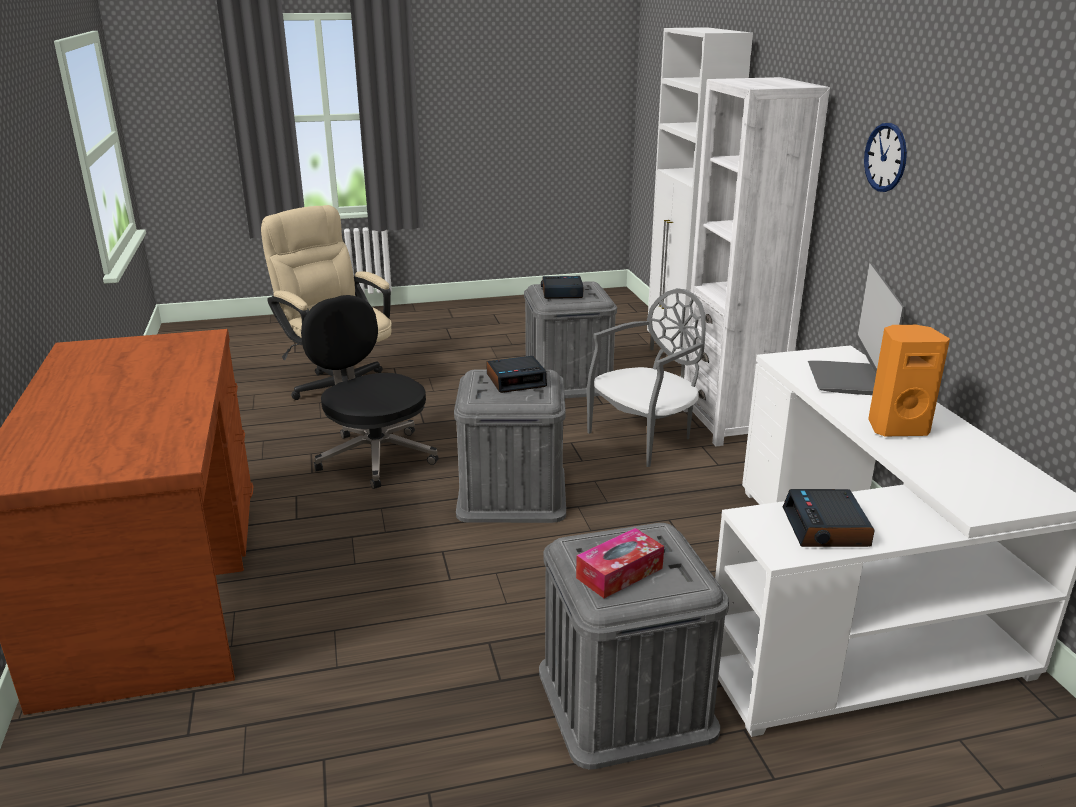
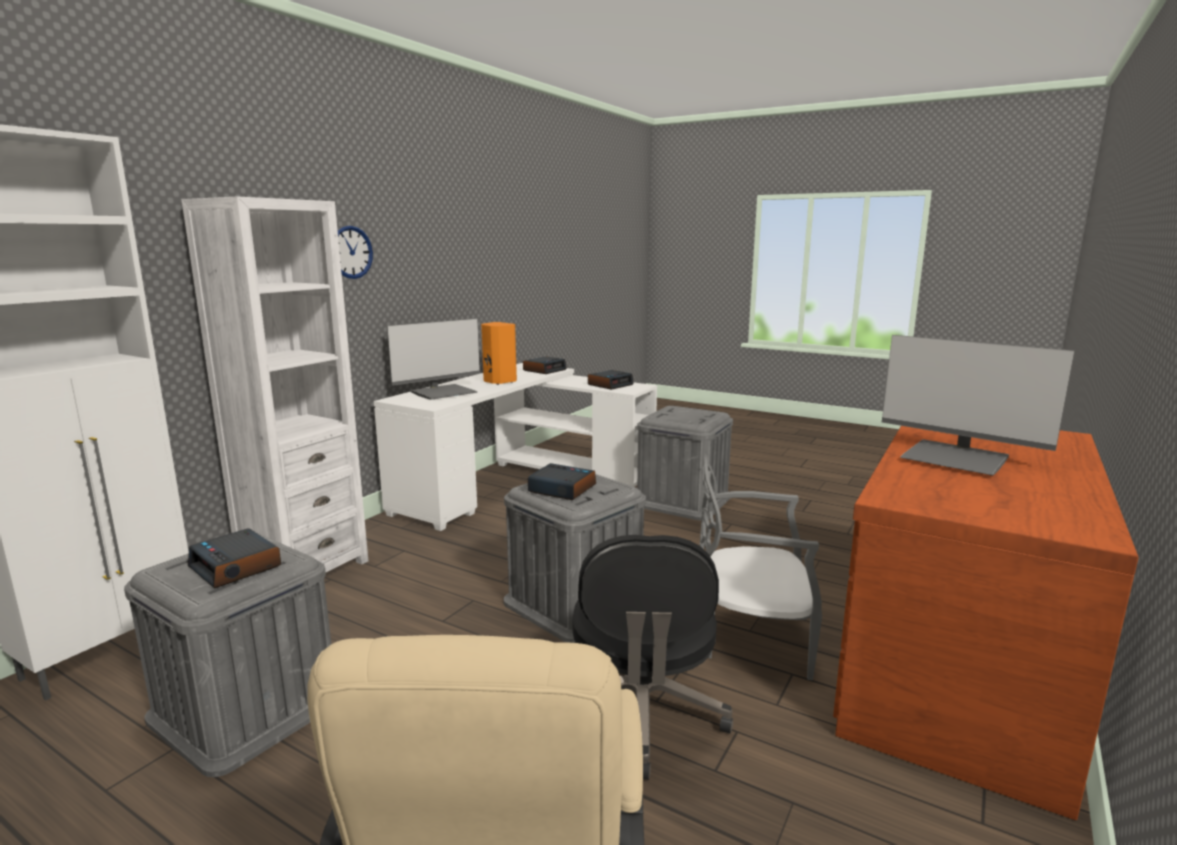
camera: 135 degrees left, 10 degrees down
tissue box [576,528,664,598] -> none
grey chair [587,288,706,467] -> grey chair moved to [699,457,822,680]
none -> alarm clock [523,356,567,374]
none -> monitor [882,335,1074,476]

